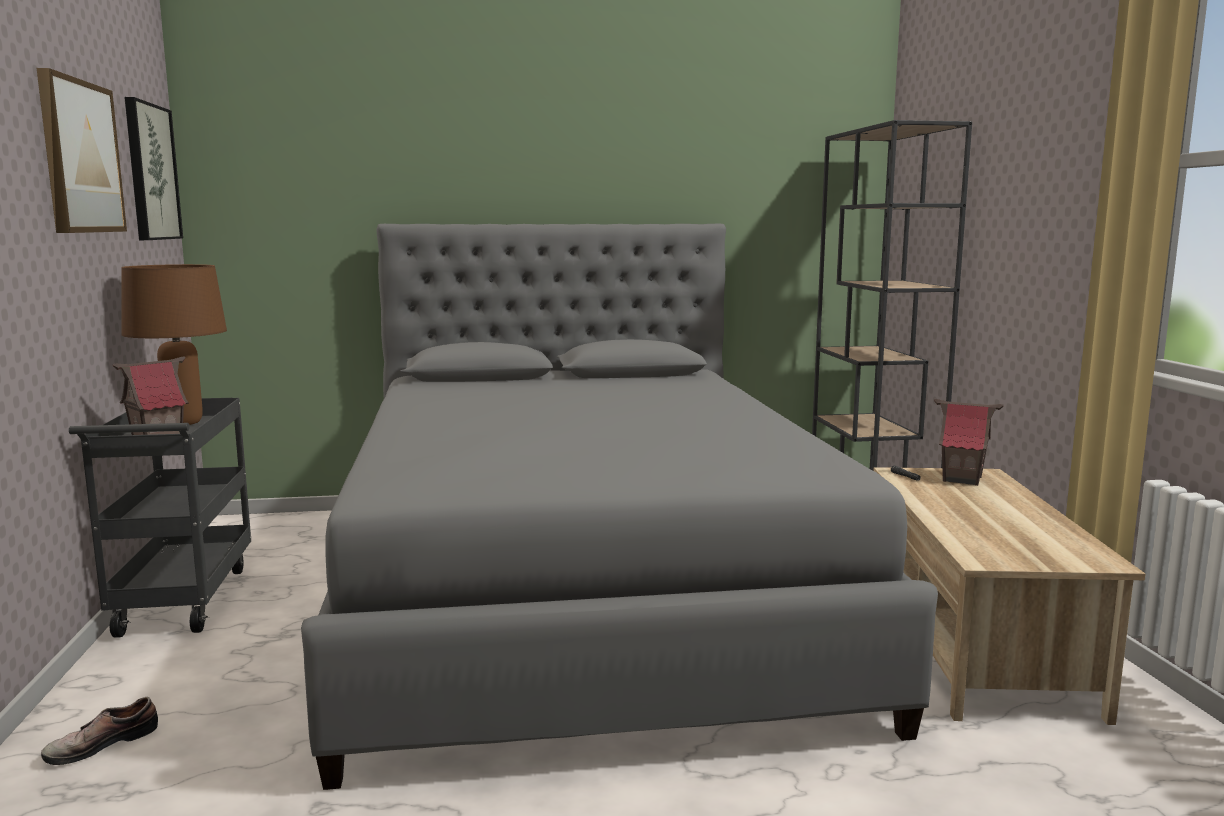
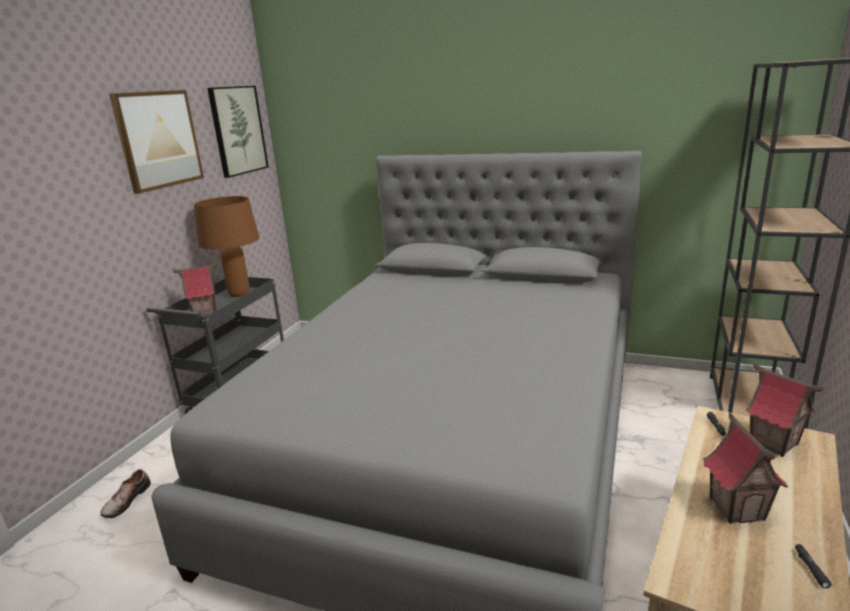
camera: 30 degrees right, 10 degrees up
shoe [41,697,158,765] -> shoe turned 60 degrees counterclockwise [100,469,151,518]
none -> toy house [703,412,789,524]
none -> black flashlight [795,544,832,588]

